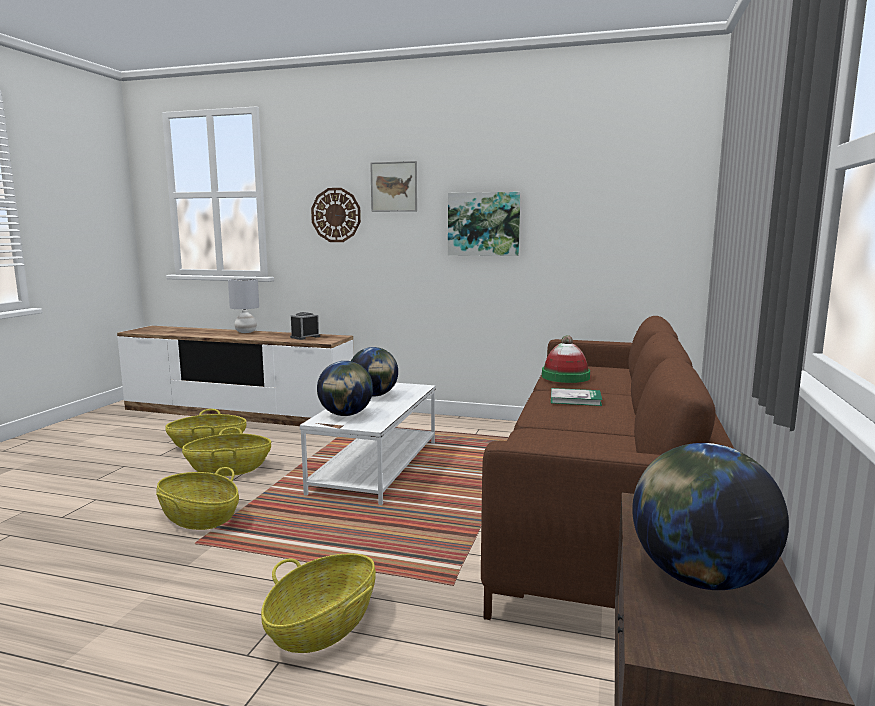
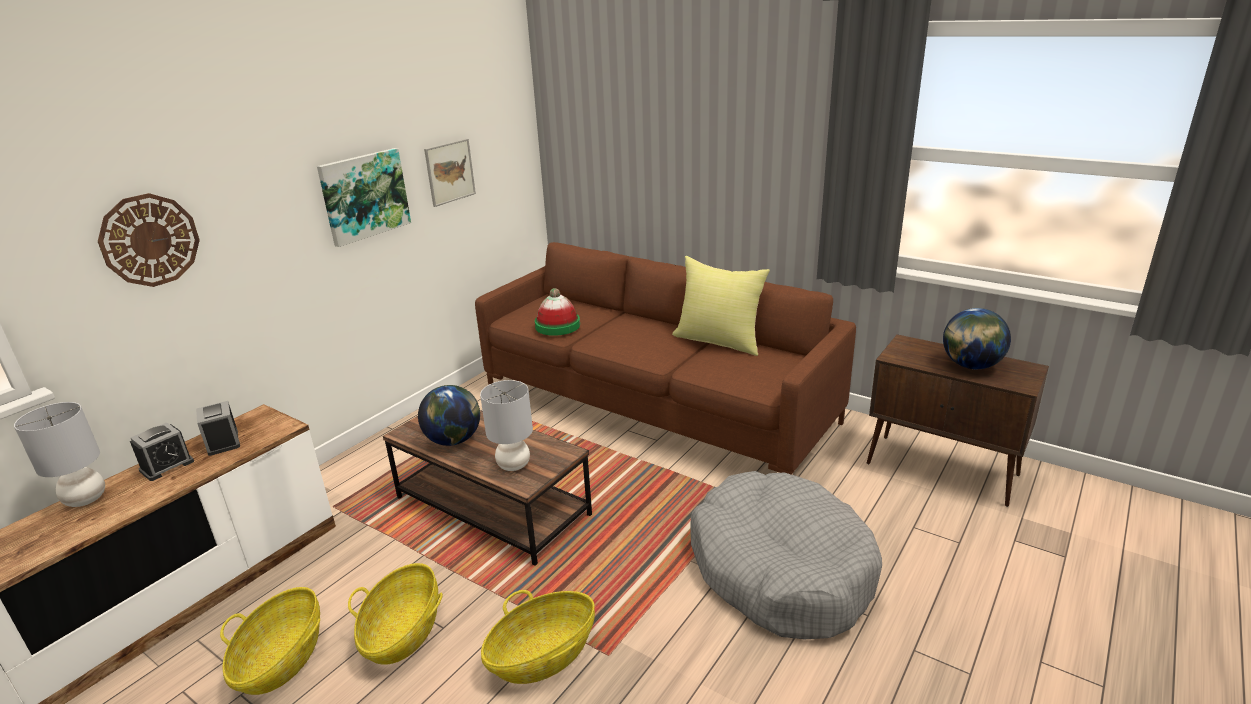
camera: 70 degrees left, 15 degrees up
basket [261,553,376,653] -> grey dog bed [690,471,882,639]
white coffee table [300,383,436,505] -> brown coffee table [383,410,592,566]
globe [317,361,373,416] -> grey table lamp [480,380,533,471]
picture [370,161,417,212] -> picture moved to [424,139,476,207]
book [551,388,602,406] -> none
none -> alarm clock [130,423,194,481]
none -> yellow pillow [672,256,770,356]

